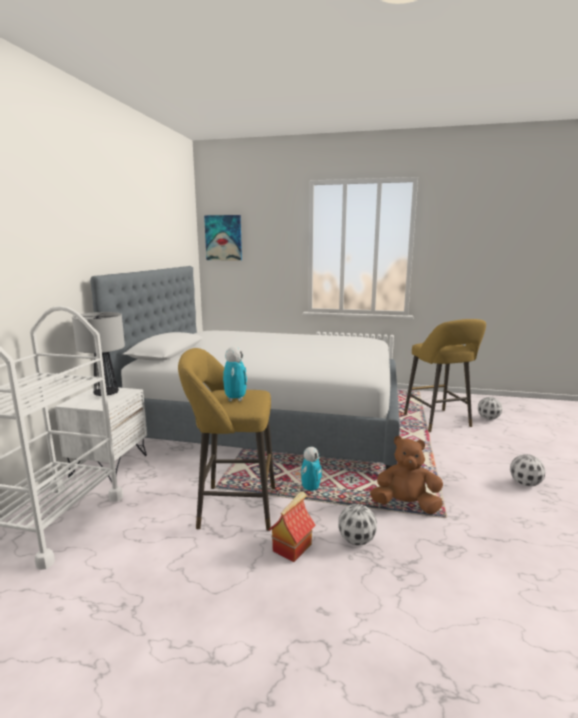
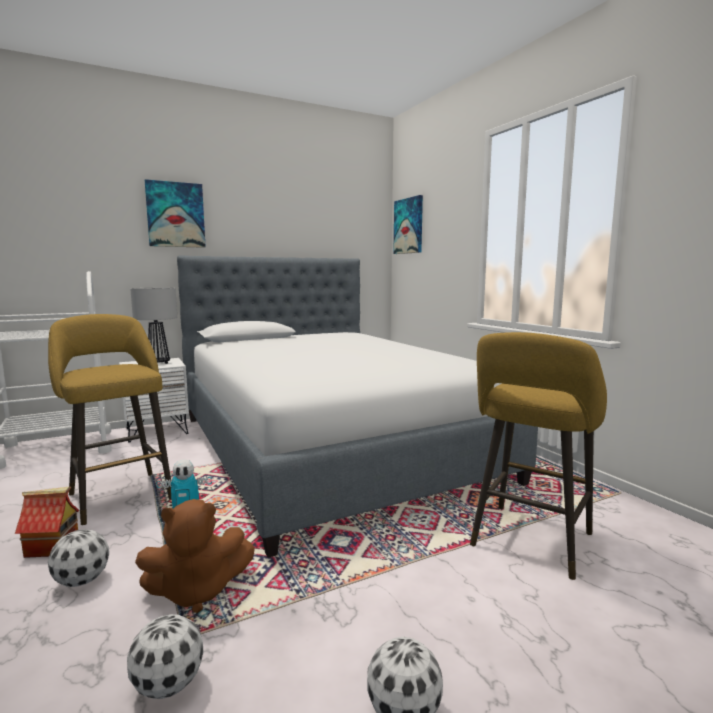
camera: 50 degrees right, 5 degrees down
toy robot [223,346,247,401] -> none
brown plush toy [370,436,443,514] -> brown plush toy turned 105 degrees clockwise [135,499,255,613]
football [478,397,502,420] -> football moved to [127,614,203,699]
none -> picture [145,179,206,248]

